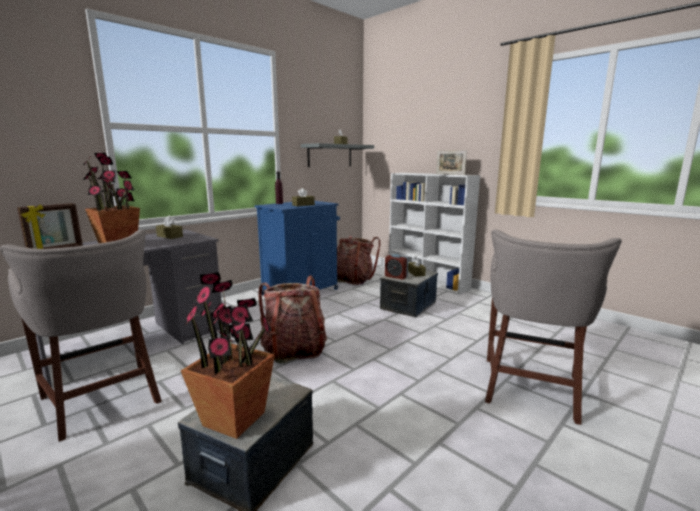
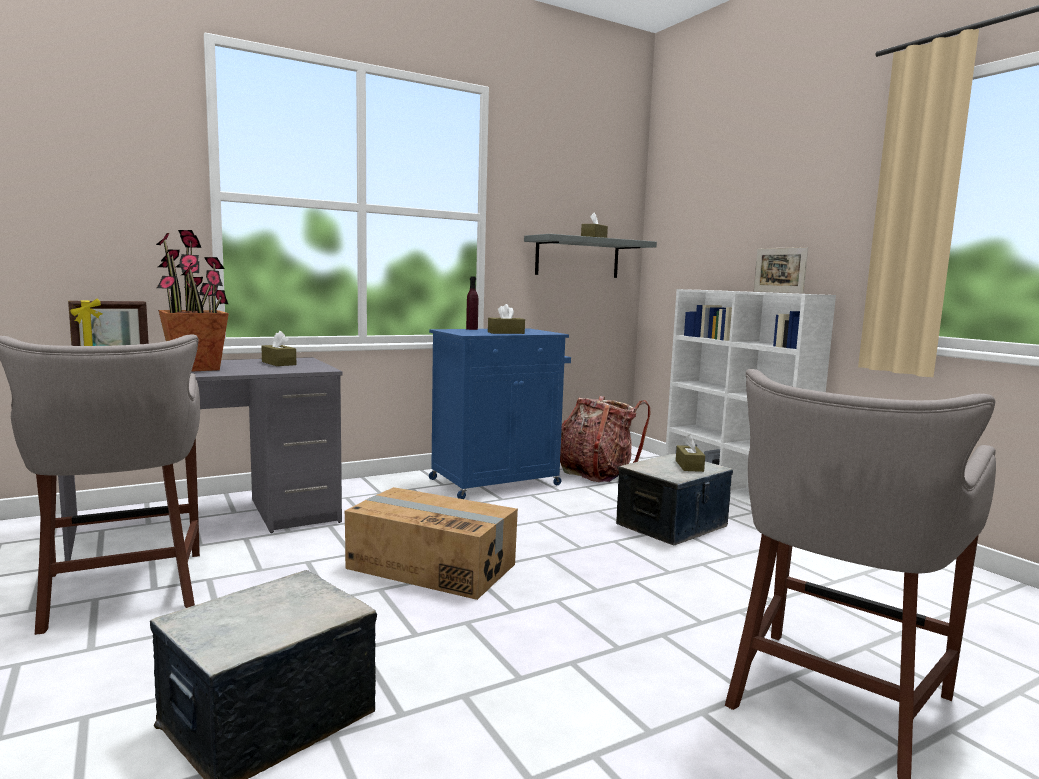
camera: 15 degrees right, 5 degrees down
potted plant [180,272,275,439] -> none
backpack [258,275,327,363] -> cardboard box [345,487,518,600]
alarm clock [385,254,408,280] -> none

